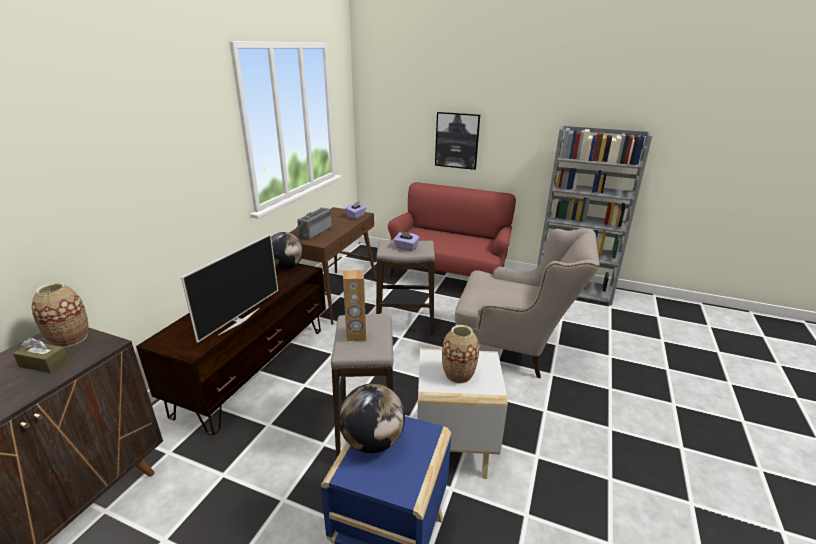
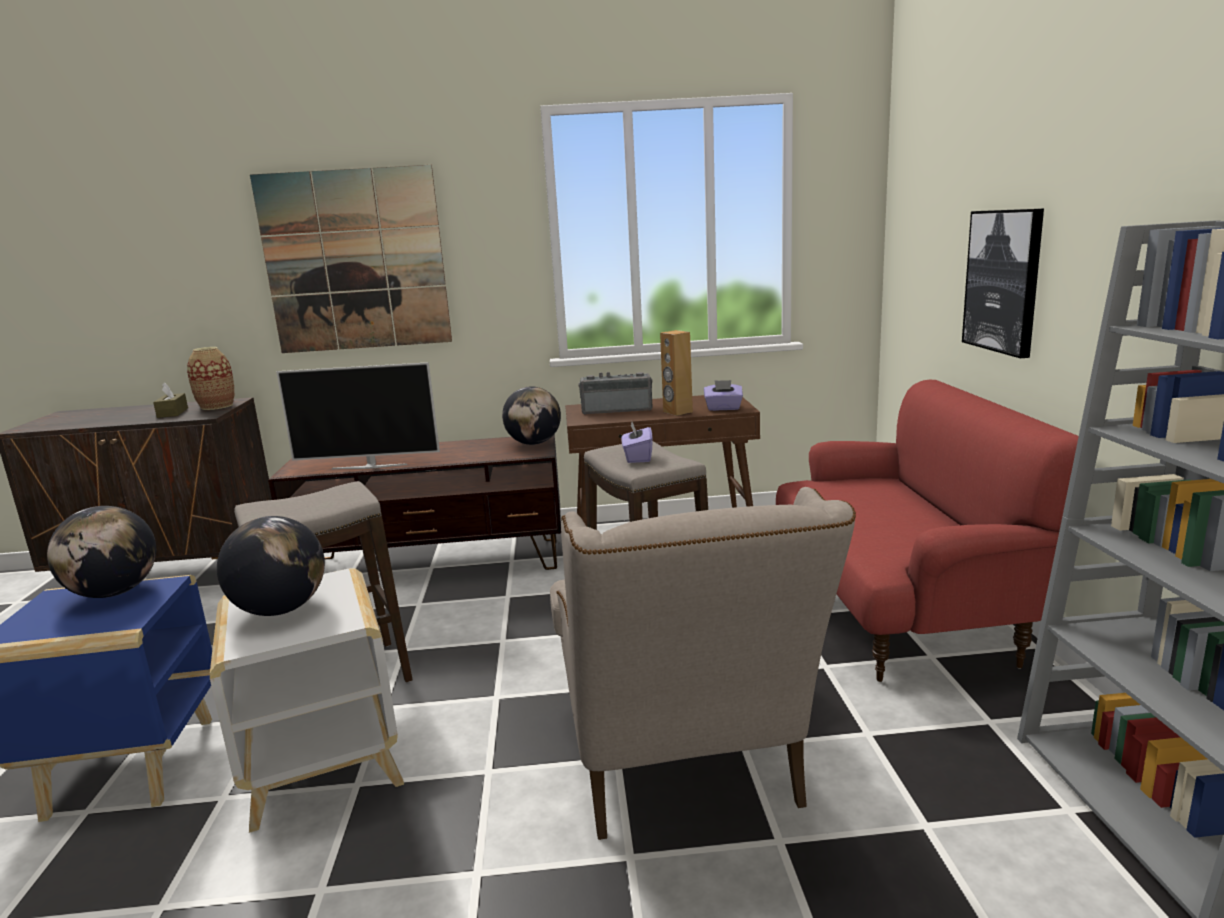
camera: 65 degrees right, 10 degrees down
brown speaker [343,270,366,341] -> brown speaker moved to [660,330,693,416]
vase [442,325,479,384] -> globe [217,516,325,616]
none -> picture [250,165,452,353]

